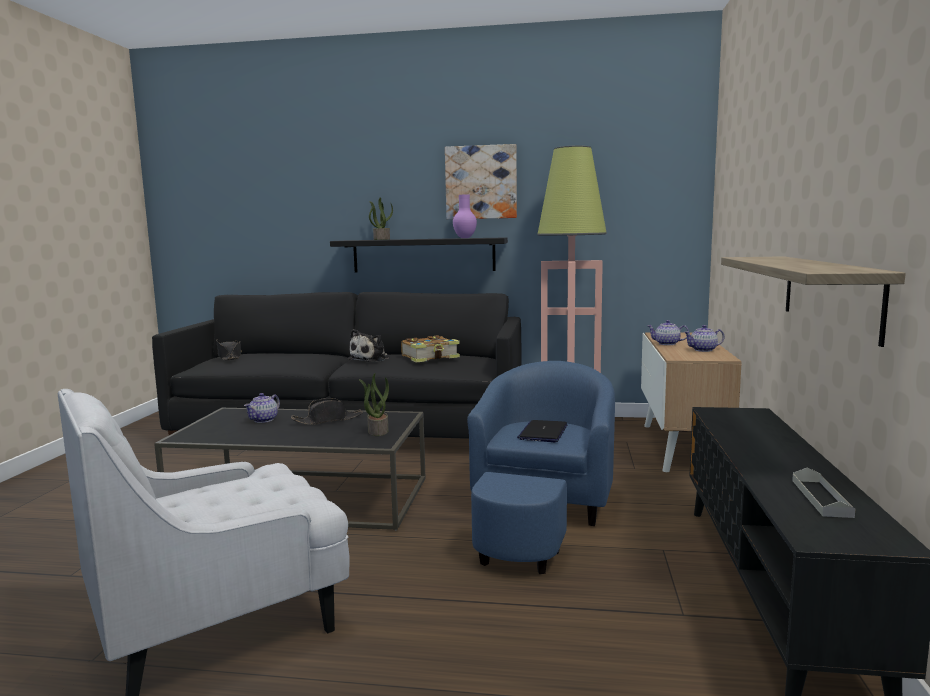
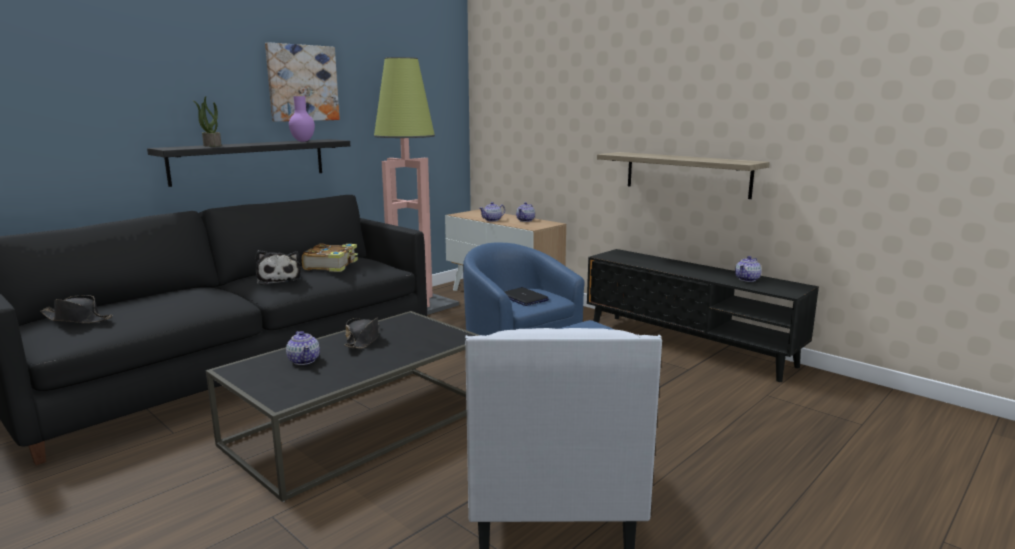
camera: 55 degrees left, 5 degrees up
potted plant [359,373,389,436] -> none
grey tray [792,467,856,518] -> teapot [735,256,762,282]

